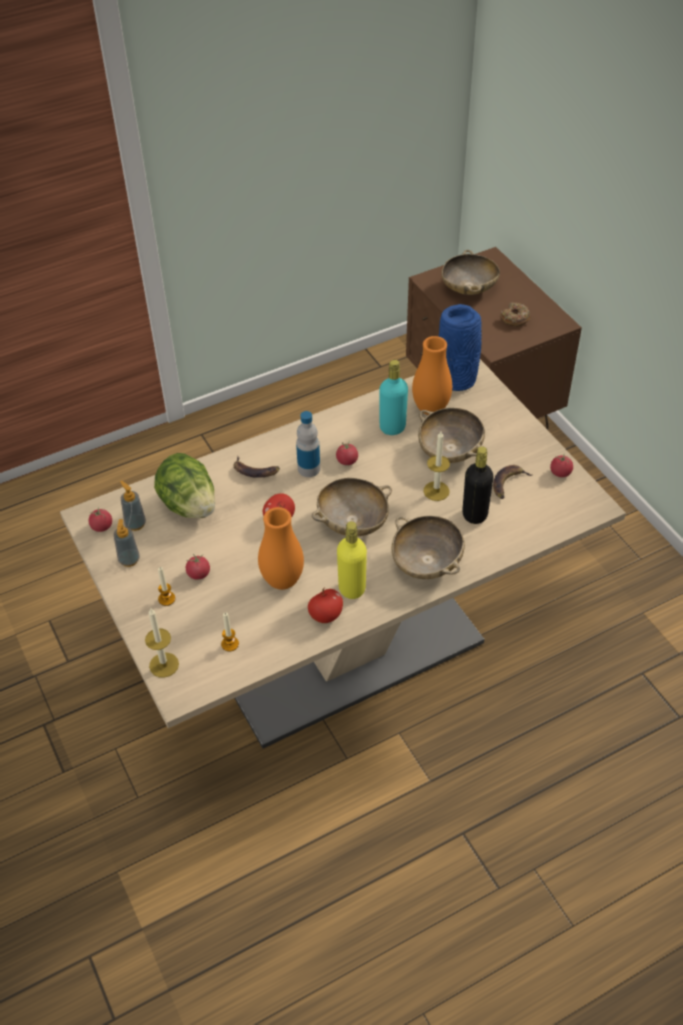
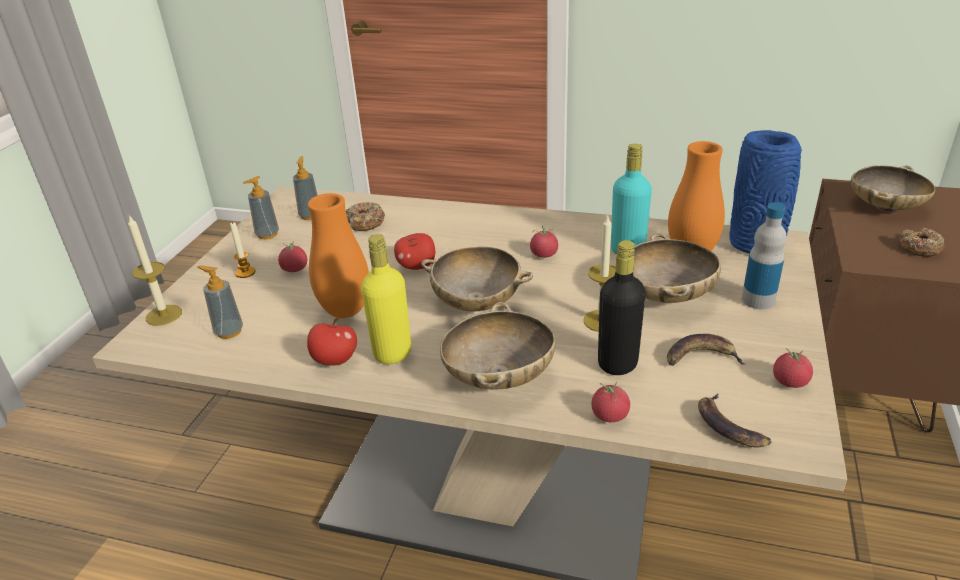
camera: 45 degrees right, 15 degrees down
tomato [88,507,112,532] -> tomato moved to [591,382,630,422]
lettuce [154,453,215,518] -> donut [346,202,385,231]
candle [221,613,239,652] -> soap dispenser [197,265,243,339]
banana [233,456,280,478] -> banana moved to [698,393,771,447]
bottle [296,411,320,477] -> bottle moved to [742,202,787,310]

